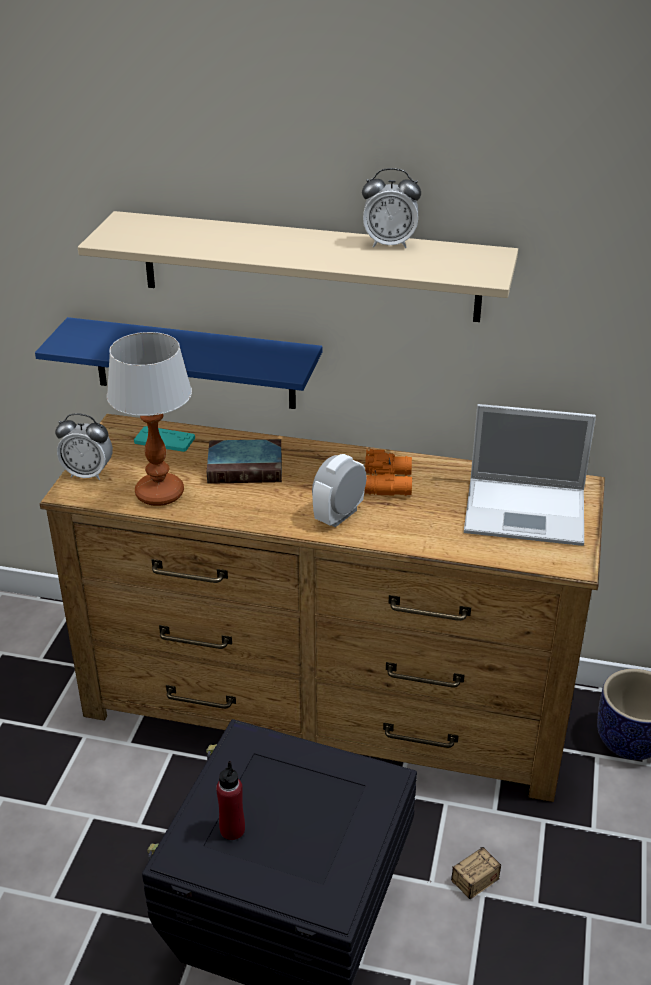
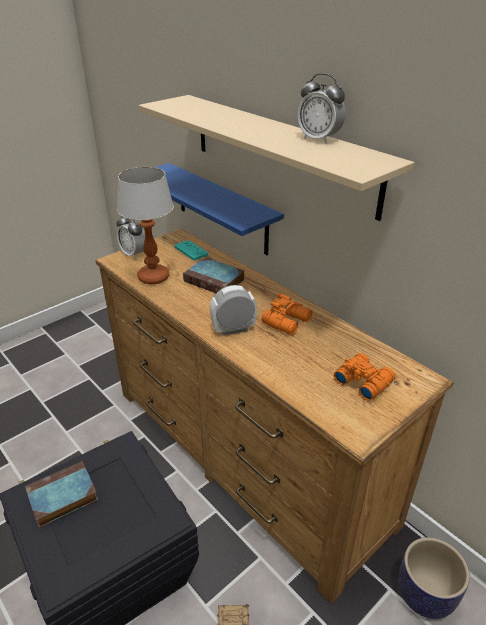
camera: 35 degrees right, 0 degrees up
red bottle [216,761,245,840] -> book [25,461,98,527]
laptop [464,404,596,546] -> orange binoculars [334,353,395,401]

